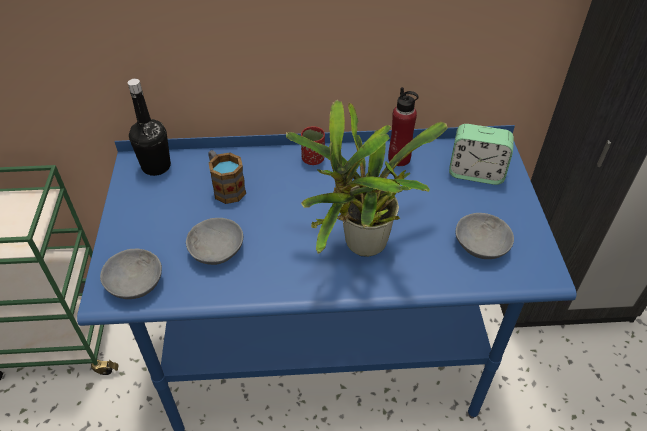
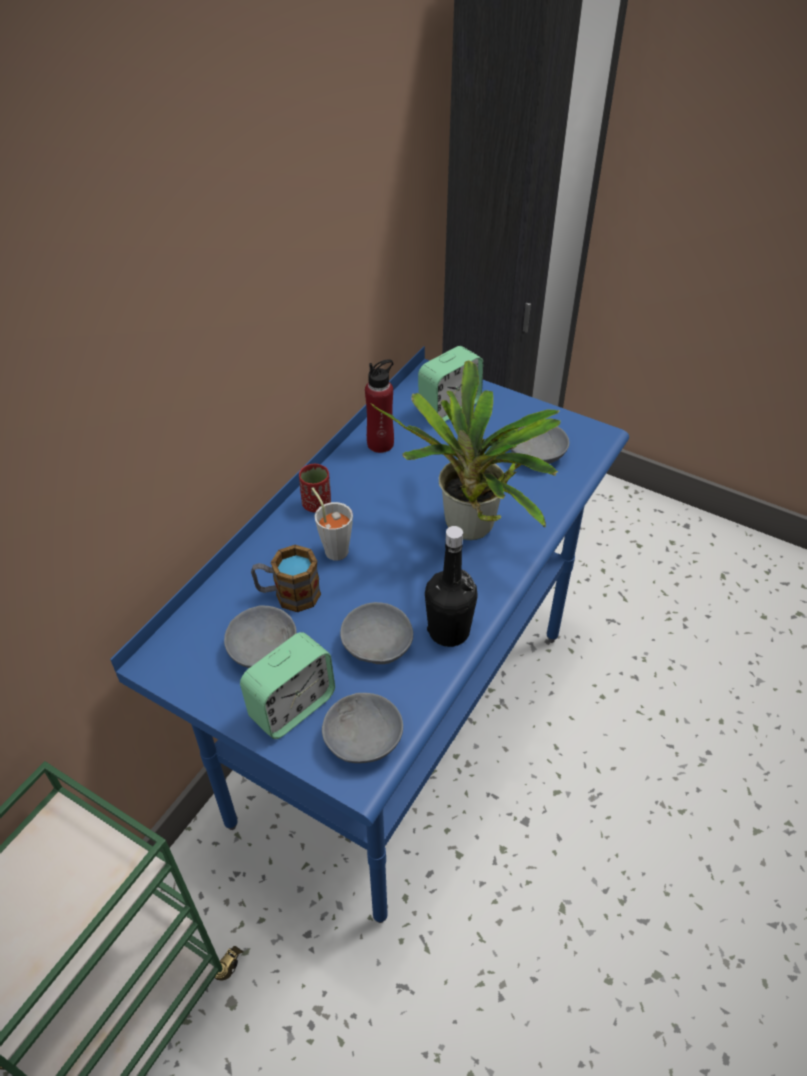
camera: 55 degrees left, 0 degrees up
black bottle [128,79,171,176] -> black bottle moved to [425,526,478,647]
none -> grey bowl [224,605,297,668]
none -> alarm clock [240,632,335,739]
none -> grey cup [312,488,353,560]

